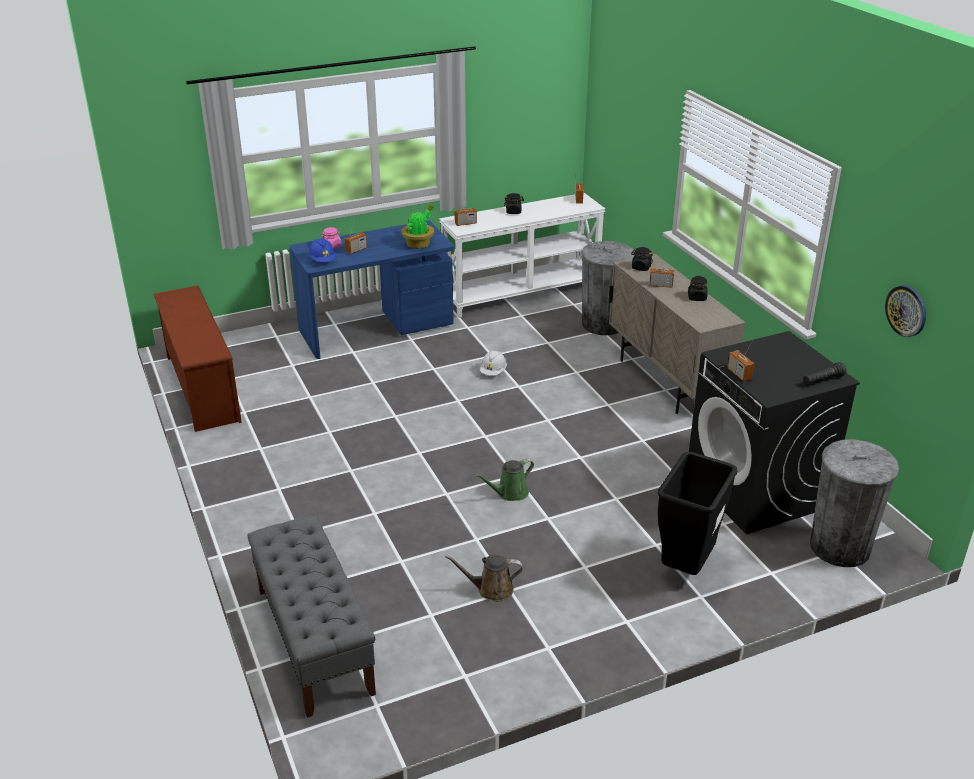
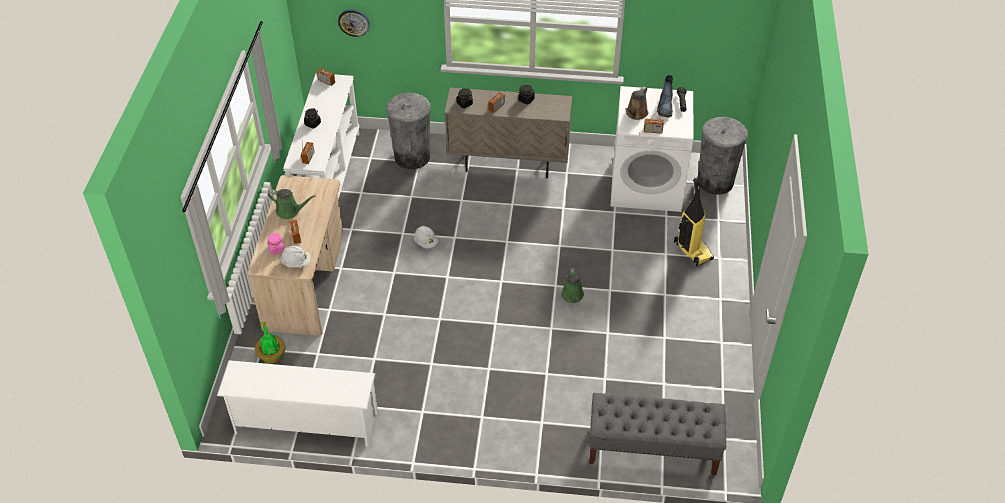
camera: 60 degrees left, 15 degrees up
brown shoe rack [153,286,242,432] -> white shoe rack [217,360,378,446]
blue desk [290,221,454,359] -> beige desk [248,175,344,336]
blue hard hat [309,238,336,262] -> white hard hat [280,246,311,267]
potted plant [401,205,434,249] -> potted plant moved to [255,321,286,364]
brown watering can [445,555,523,601] -> brown watering can moved to [625,87,648,120]
black trash can [658,452,737,575] -> vacuum cleaner [674,178,714,266]
black washing machine [689,331,860,534] -> white washing machine [610,86,694,212]
wall clock [885,285,926,337] -> wall clock moved to [338,9,370,37]
none -> green watering can [268,189,315,219]
none -> boot [657,75,673,117]

